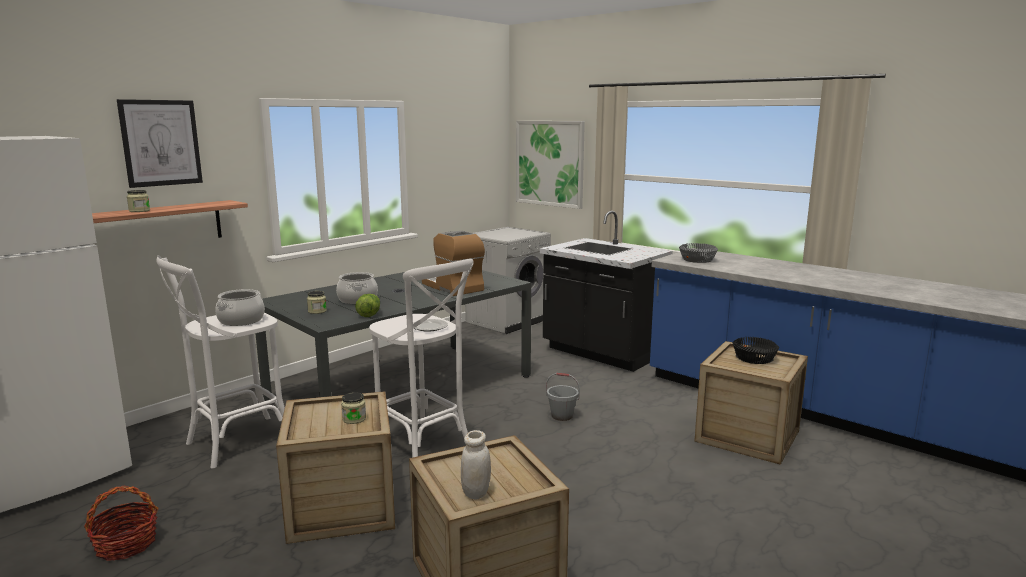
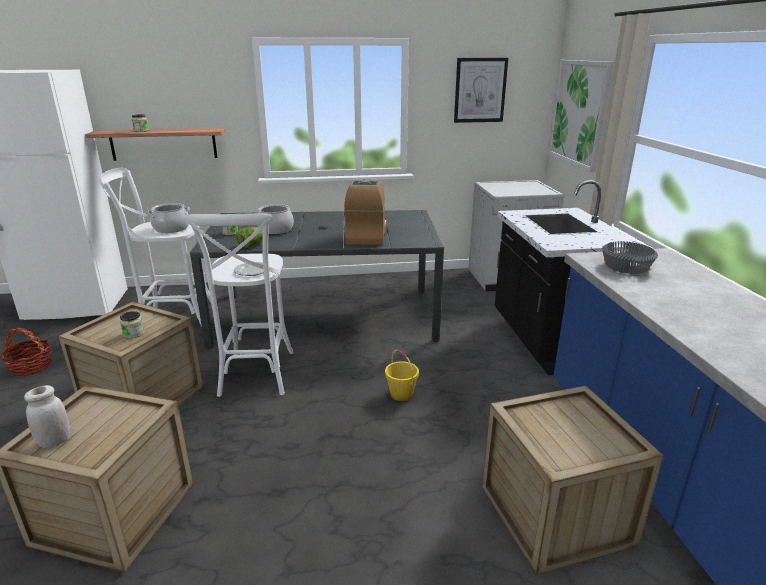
camera: 40 degrees right, 10 degrees up
picture [117,99,203,188] -> picture moved to [454,58,508,123]
grey bucket [546,373,580,421] -> yellow bucket [385,350,419,401]
black bowl [733,337,779,364] -> none

